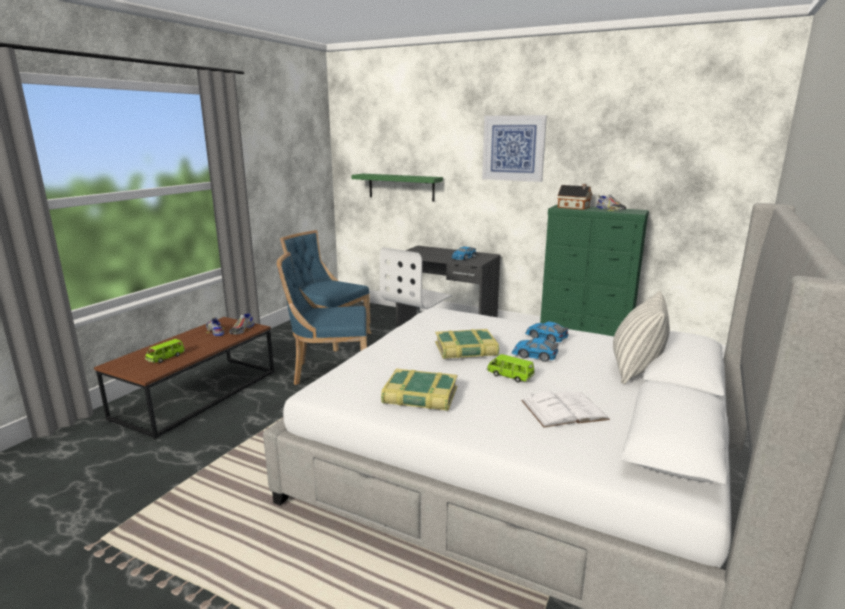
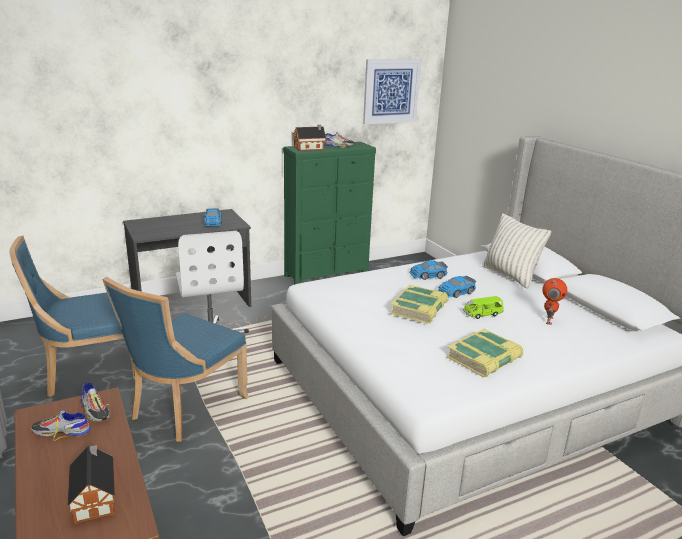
camera: 55 degrees left, 5 degrees up
green toy car [145,339,185,363] -> toy house [67,445,115,524]
green shelf [351,174,443,202] -> none
picture [482,115,547,182] -> picture moved to [363,59,421,124]
white book [521,391,610,428] -> toy robot [542,278,567,325]

